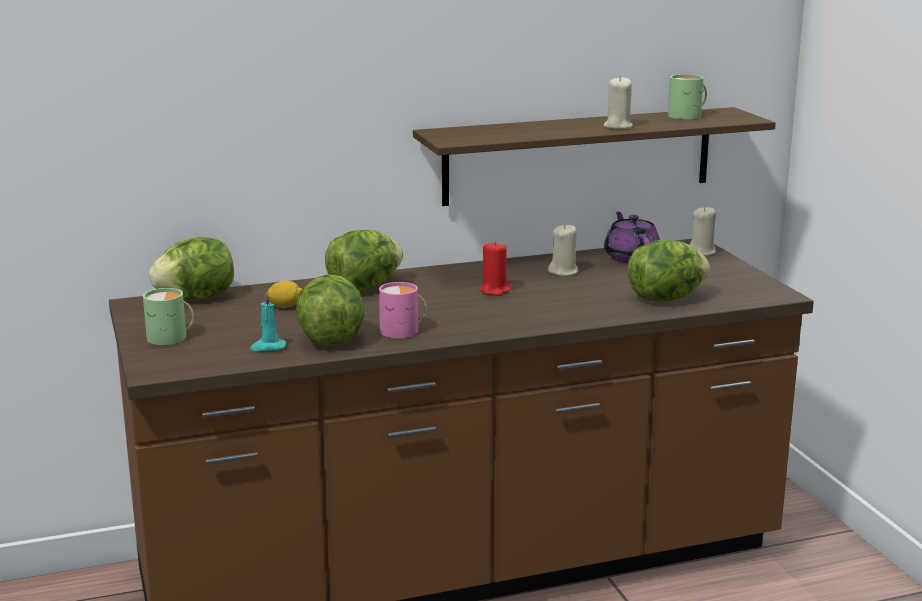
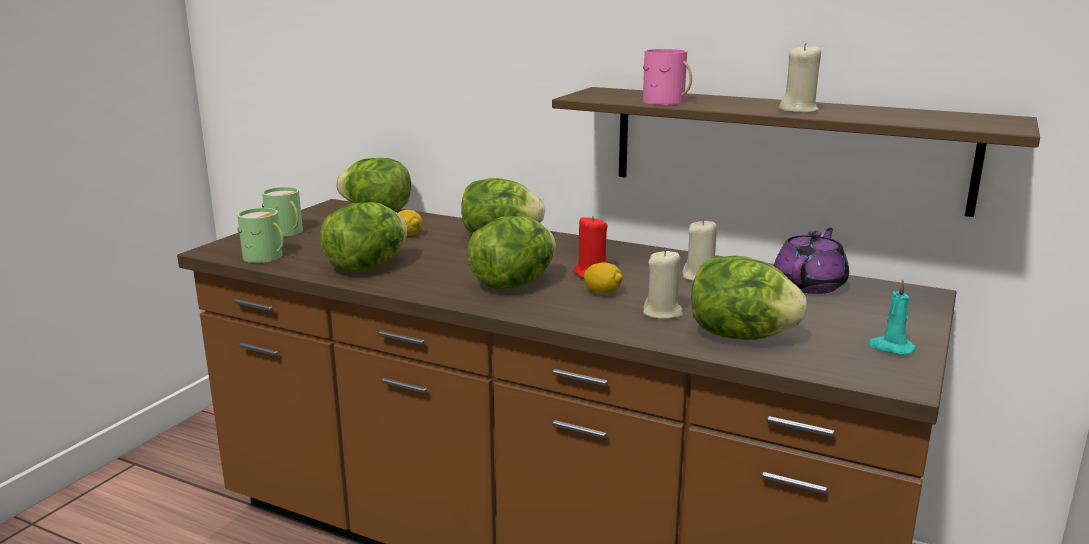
camera: 45 degrees right, 0 degrees up
turquoise candle [250,292,286,351] -> turquoise candle moved to [867,280,916,355]
pink mug [379,282,427,338] -> pink mug moved to [643,49,692,105]
green mug [668,74,707,119] -> green mug moved to [237,208,284,263]
beige candle [689,206,716,256] -> beige candle moved to [643,249,683,319]
none -> lettuce [467,216,556,290]
none -> lemon [584,262,623,294]

